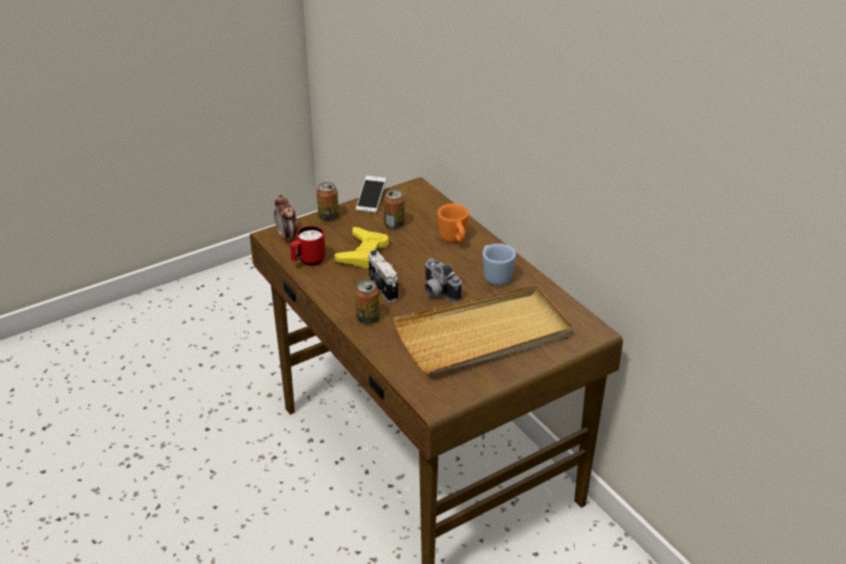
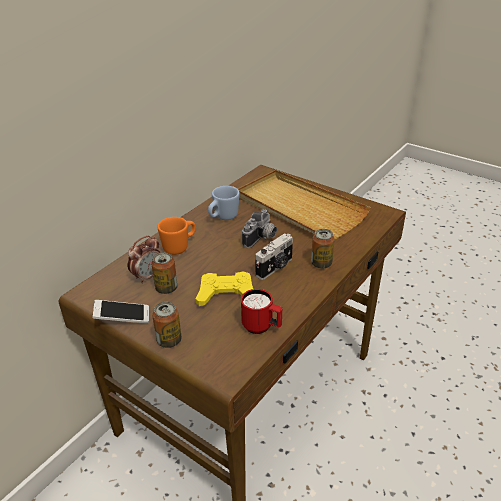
camera: 110 degrees left, 0 degrees up
alarm clock [274,194,298,243] -> alarm clock moved to [127,236,160,284]

